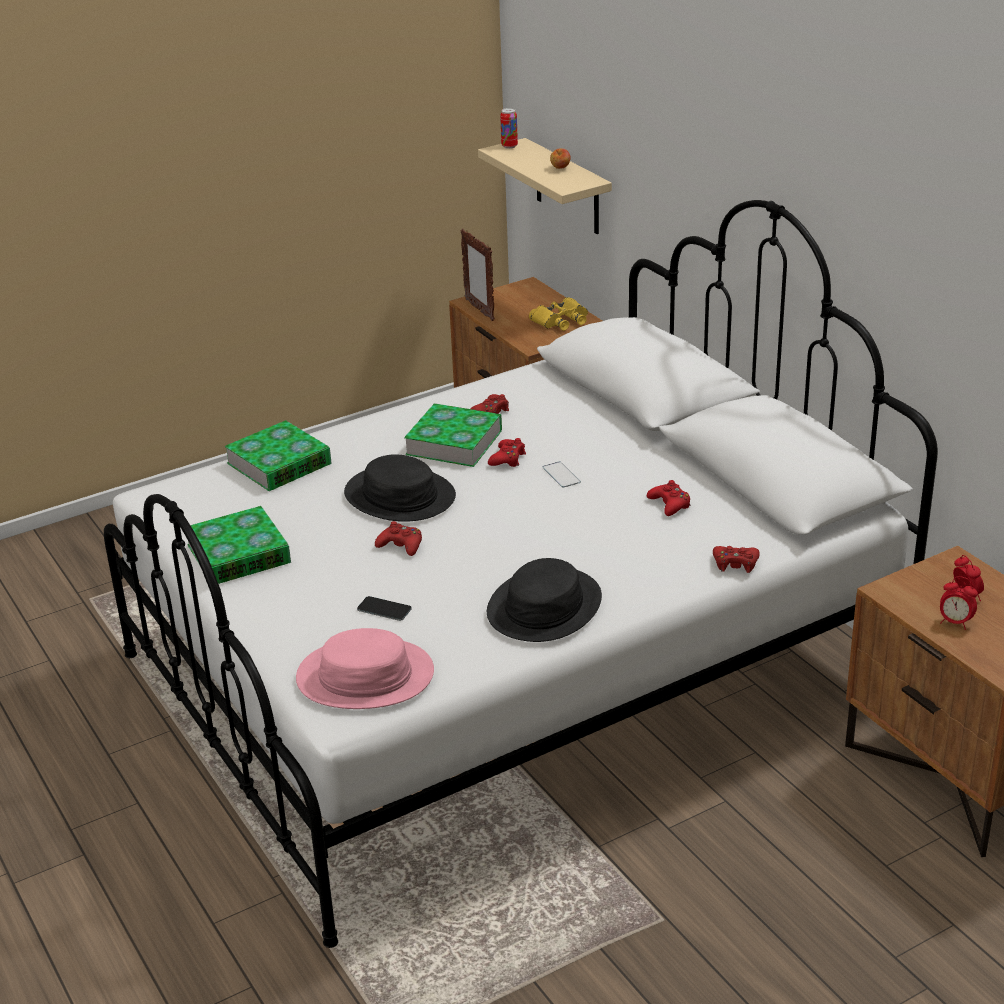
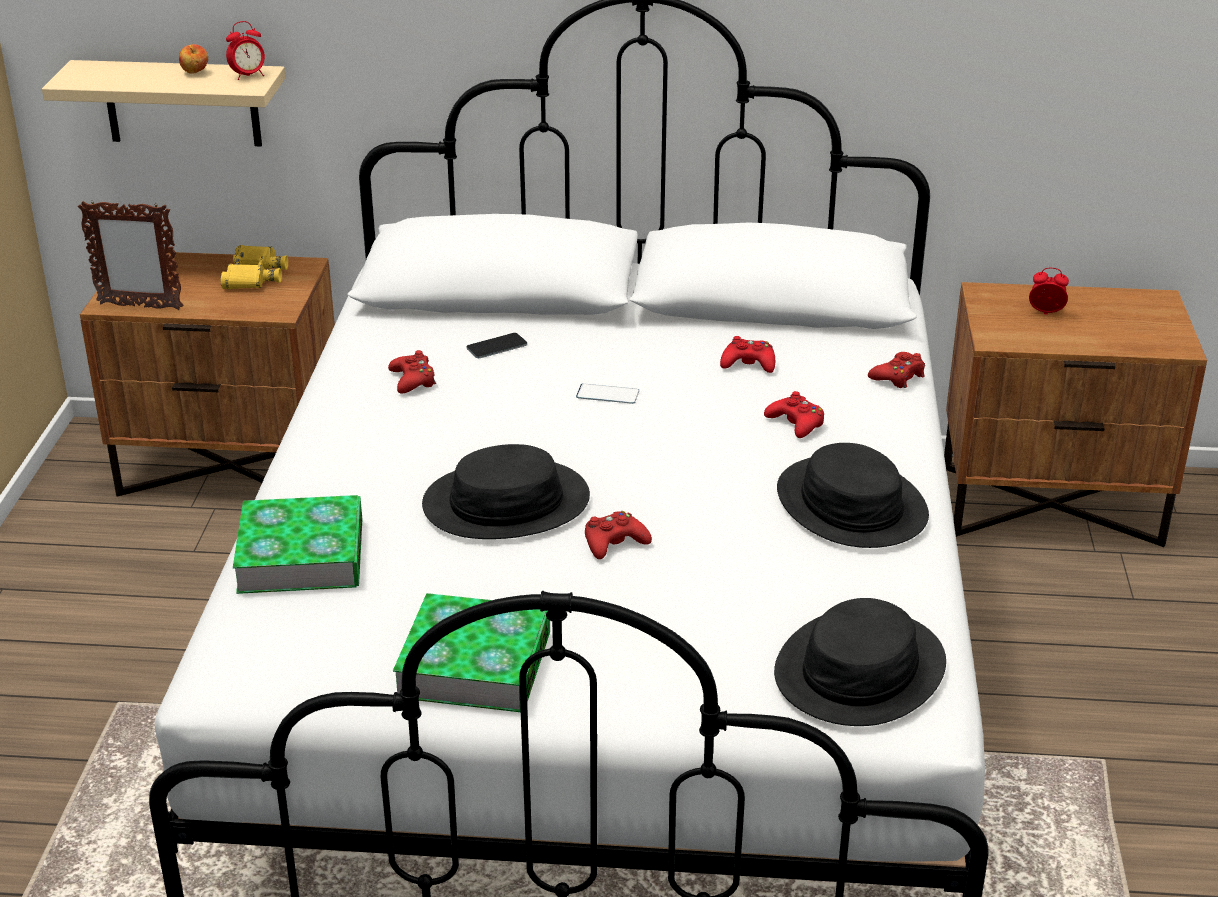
camera: 55 degrees left, 0 degrees up
pink hat [296,628,434,709] -> black hat [774,598,946,726]
phone [357,596,412,621] -> phone moved to [466,333,527,358]
book [404,403,502,467] -> none
red game controller [488,438,526,467] -> red game controller moved to [764,391,824,438]
can [500,108,518,149] -> none
alarm clock [940,576,978,630] -> alarm clock moved to [226,21,265,80]

